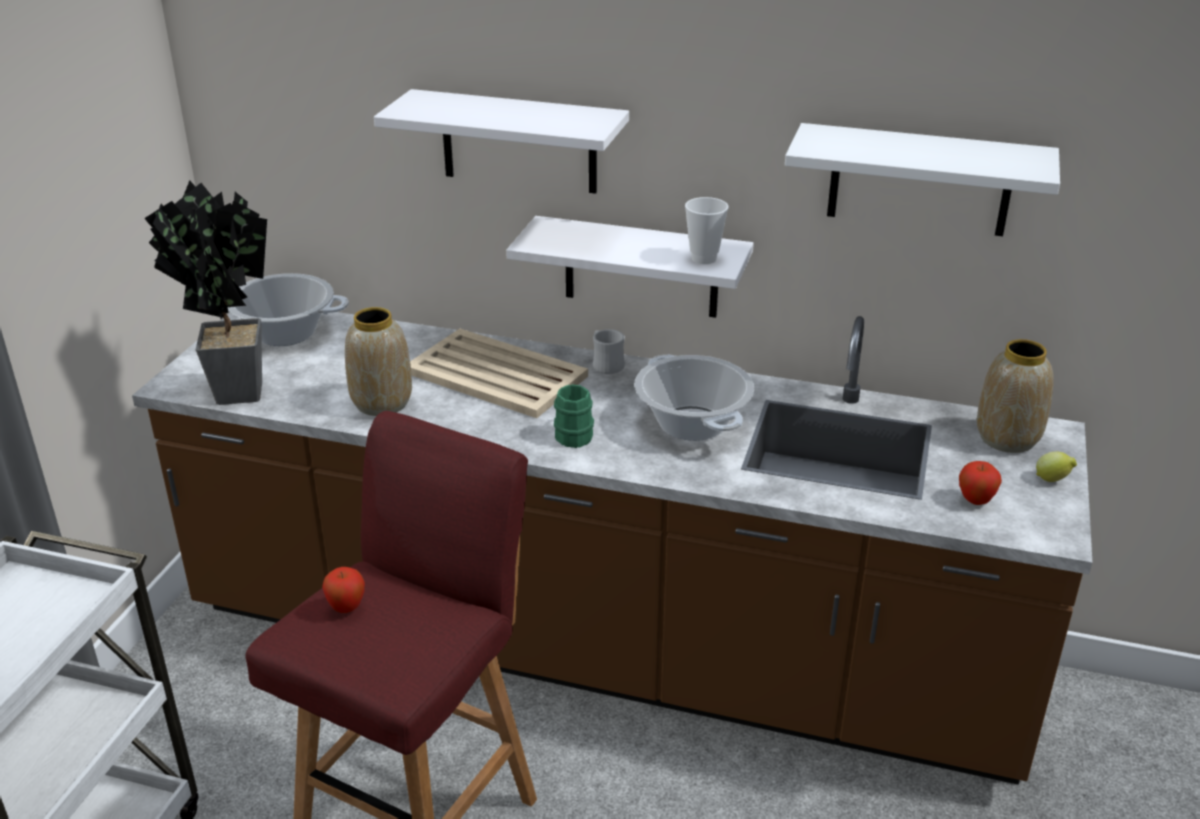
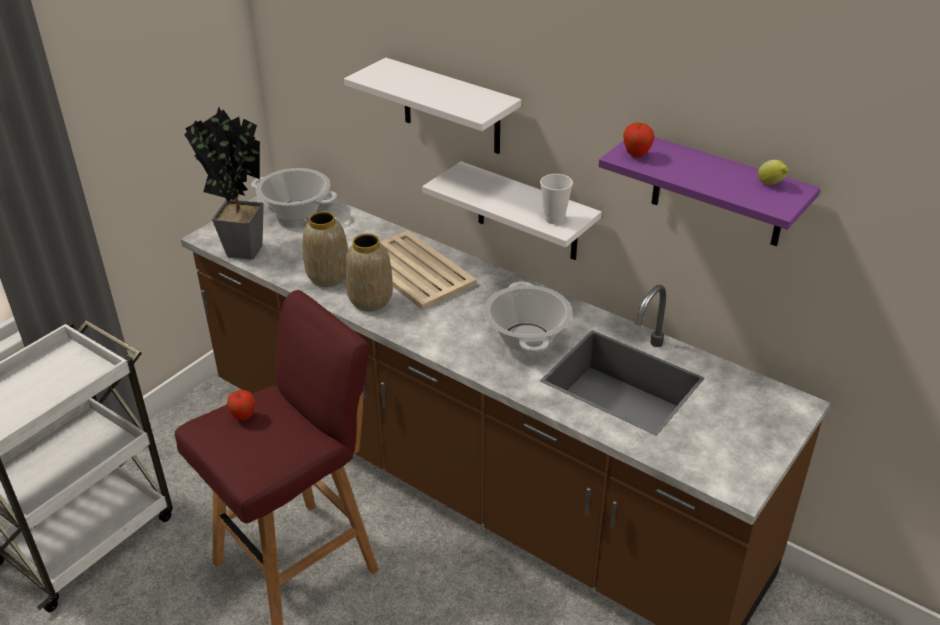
camera: 20 degrees right, 5 degrees up
green mug [554,384,594,448] -> none
white mug [593,329,625,374] -> none
white shelf [785,123,1060,236] -> purple shelf [598,137,820,246]
apple [959,461,1002,505] -> apple moved to [623,123,654,158]
vase [977,339,1054,453] -> vase moved to [345,234,393,311]
lemon [1036,452,1077,482] -> lemon moved to [758,160,788,185]

